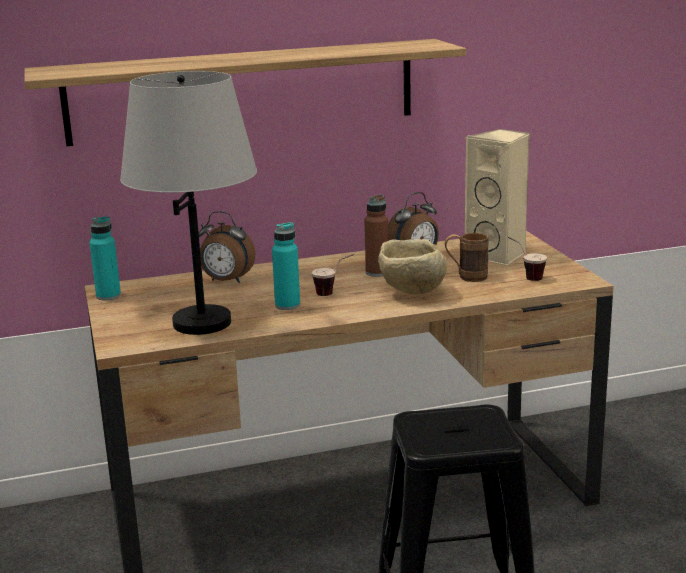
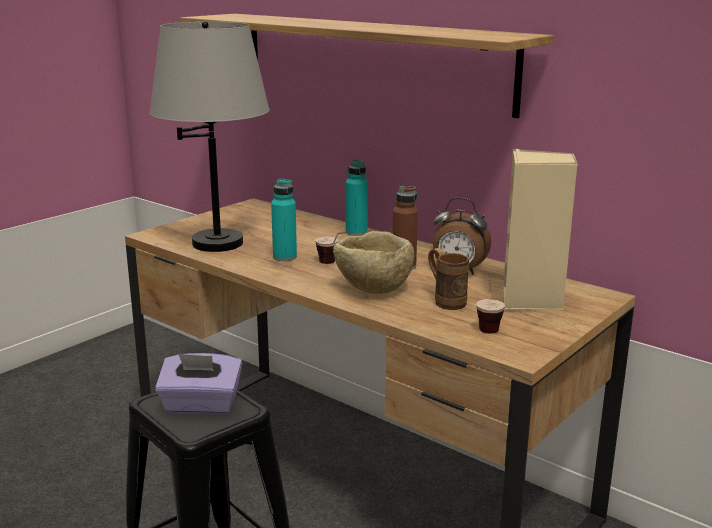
camera: 55 degrees right, 0 degrees up
turquoise bottle [89,216,121,301] -> turquoise bottle moved to [346,160,368,236]
alarm clock [199,211,255,283] -> none
none -> purple tissue box [155,353,242,415]

